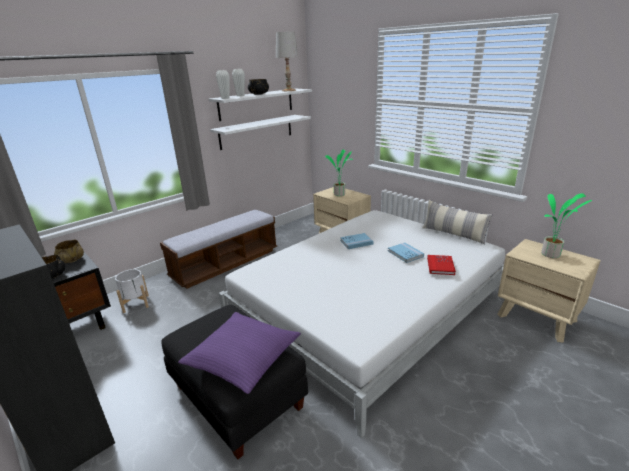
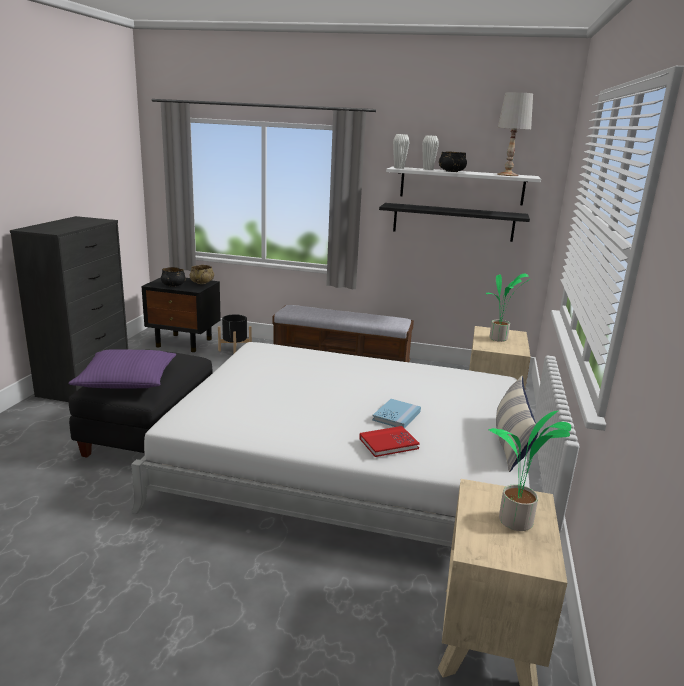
camera: 55 degrees right, 5 degrees down
white planter [115,269,149,313] -> black planter [218,314,252,353]
white shelf [210,115,311,150] -> black shelf [379,203,530,242]
blue book [340,233,374,249] -> none

